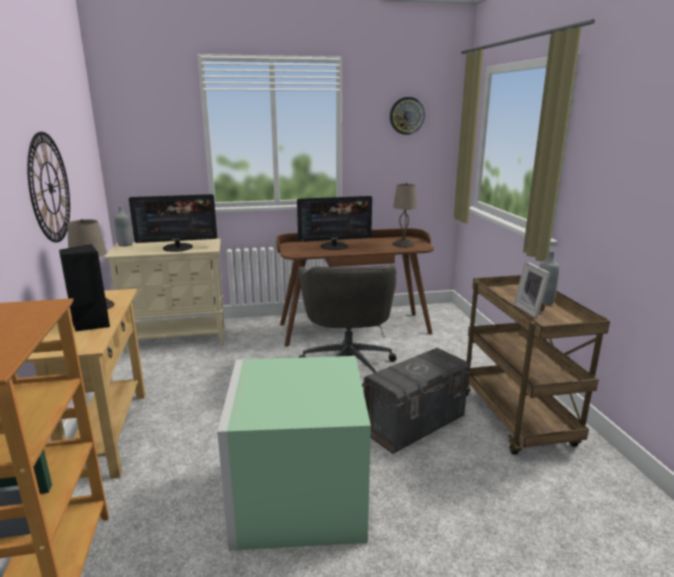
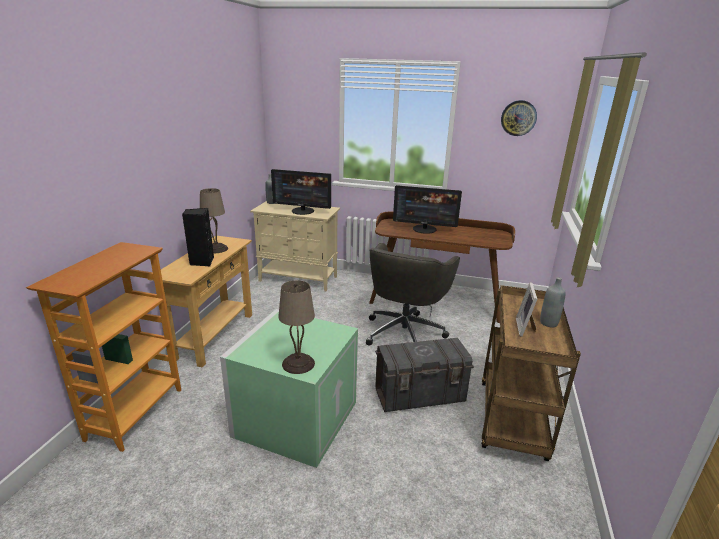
camera: 25 degrees right, 5 degrees up
wall clock [27,132,70,243] -> none
beige table lamp [392,183,417,248] -> beige table lamp moved to [278,280,315,374]

